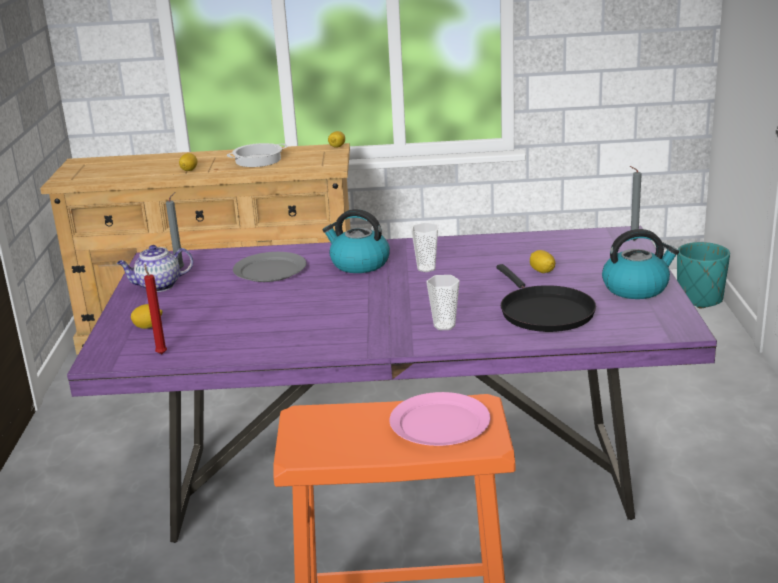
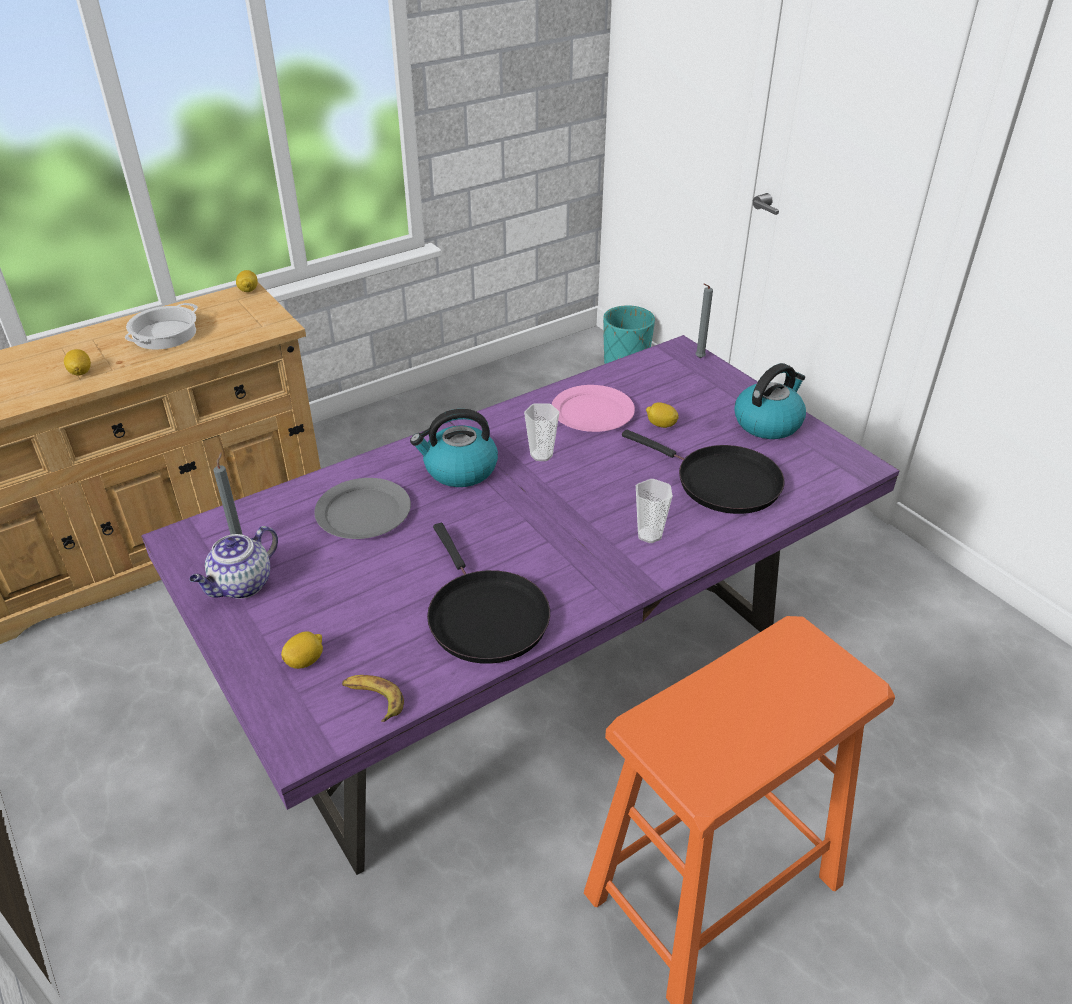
camera: 35 degrees left, 15 degrees up
red candle [144,264,167,354] -> banana [342,675,404,722]
pink plate [390,392,491,446] -> pink plate moved to [552,385,635,432]
none -> black frying pan [427,523,550,664]

